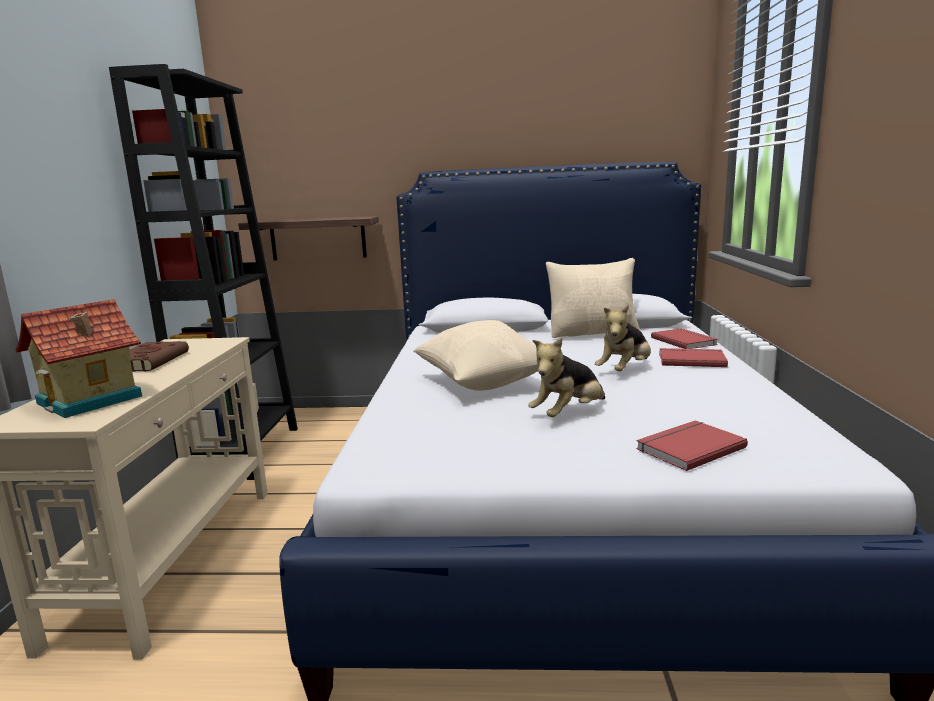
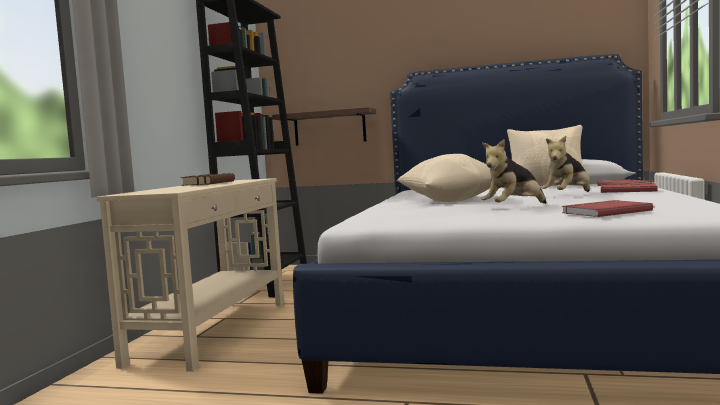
camera: 10 degrees right, 10 degrees down
toy house [15,299,142,418] -> none

